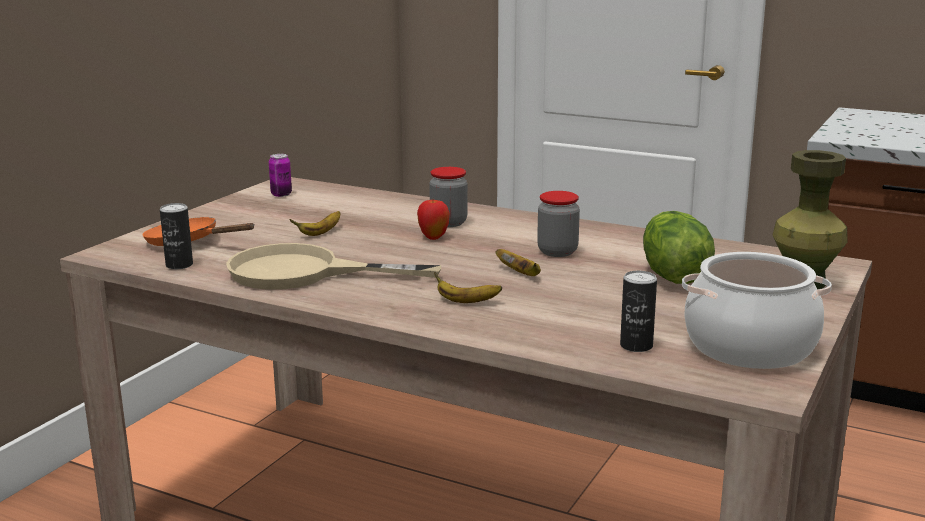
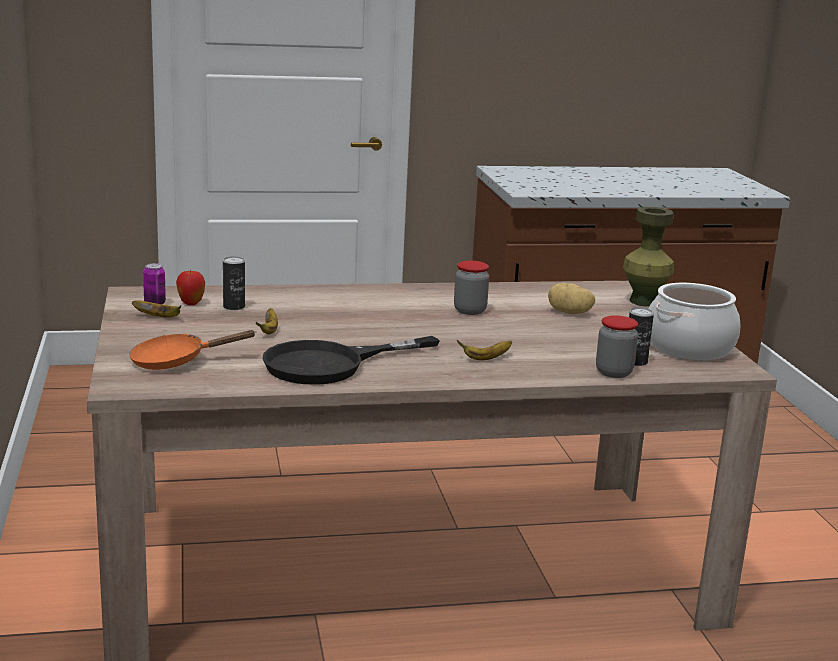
camera: 40 degrees left, 0 degrees up
can [160,203,193,269] -> can moved to [223,256,245,310]
beige frying pan [226,243,441,290] -> black frying pan [263,336,440,385]
apple [417,200,450,240] -> apple moved to [176,269,205,306]
jar [429,167,468,227] -> jar moved to [596,315,638,378]
banana [495,249,541,276] -> banana moved to [132,300,181,317]
lettuce [643,211,715,284] -> potato [548,283,595,314]

